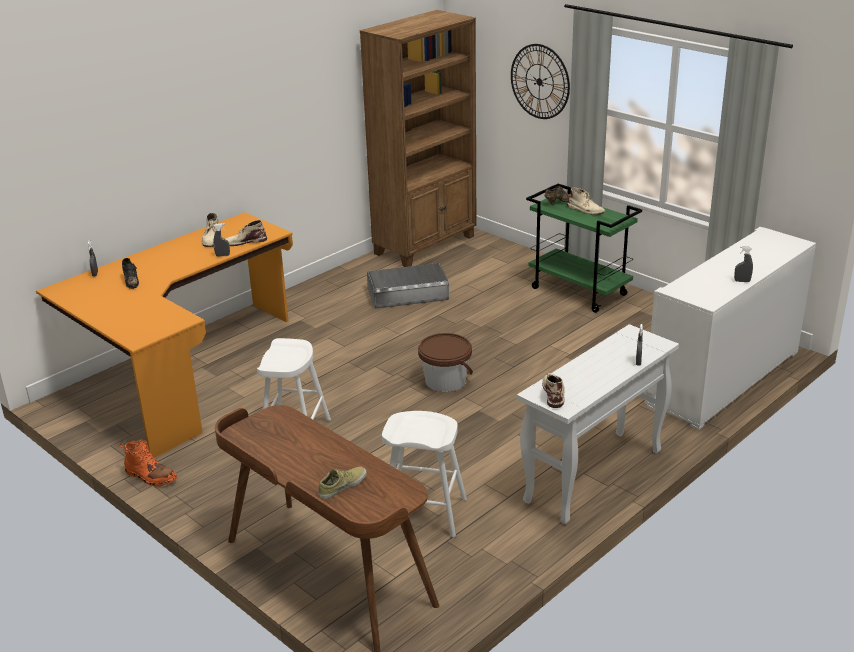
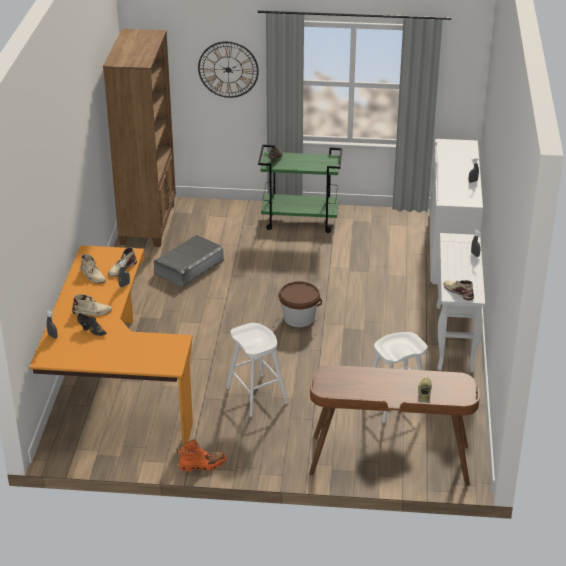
camera: 40 degrees left, 5 degrees up
beige boot [567,188,605,215] -> beige boot moved to [72,294,112,316]

